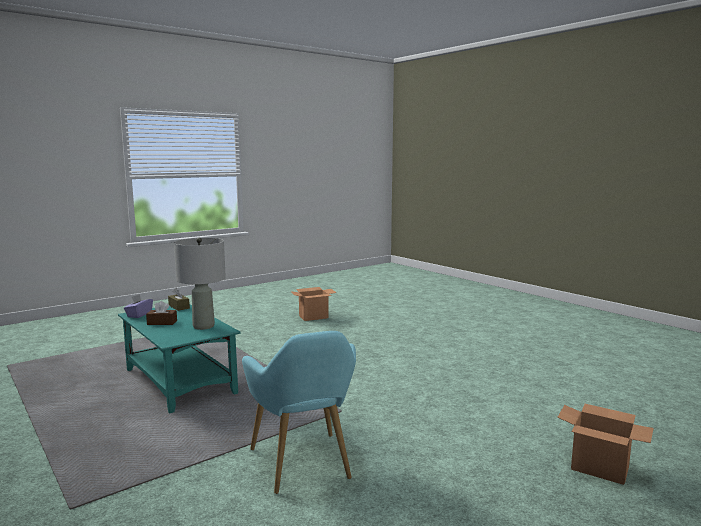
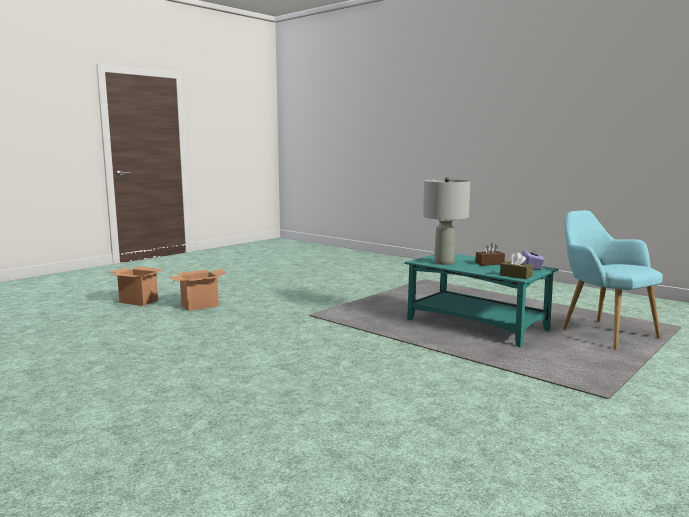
camera: 170 degrees right, 0 degrees up
turquoise armchair [242,331,356,494] -> turquoise armchair moved to [562,210,663,350]
cardboard box [290,287,337,321] -> cardboard box moved to [170,269,227,311]

